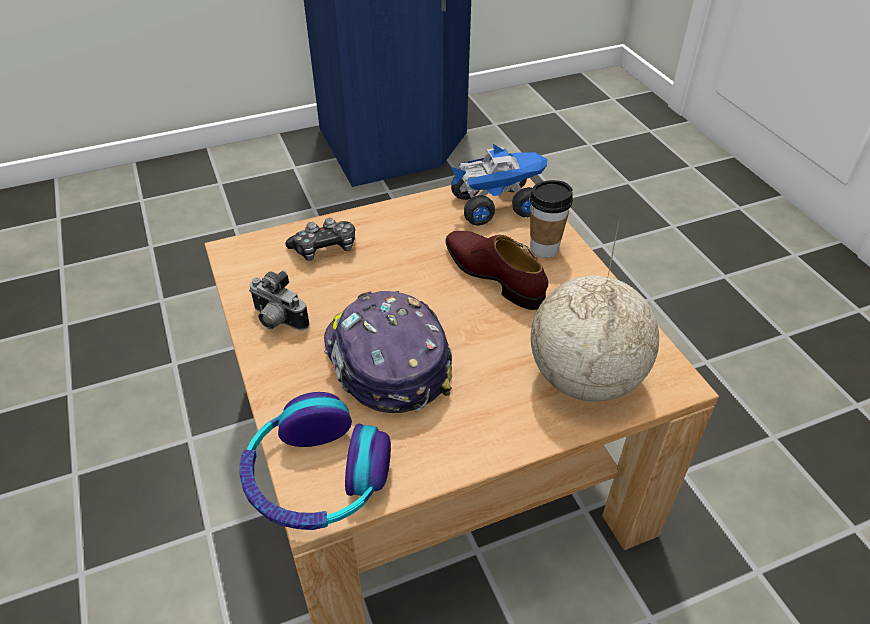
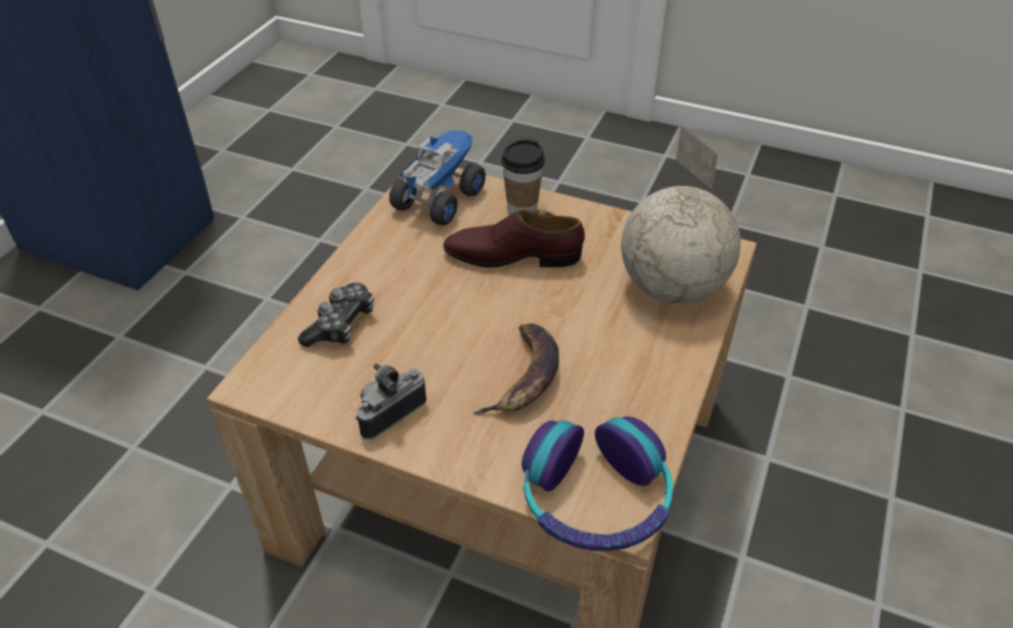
camera: 45 degrees left, 0 degrees up
camera [249,271,310,331] -> camera turned 150 degrees clockwise [355,363,426,440]
cap [324,291,452,413] -> banana [473,323,559,415]

